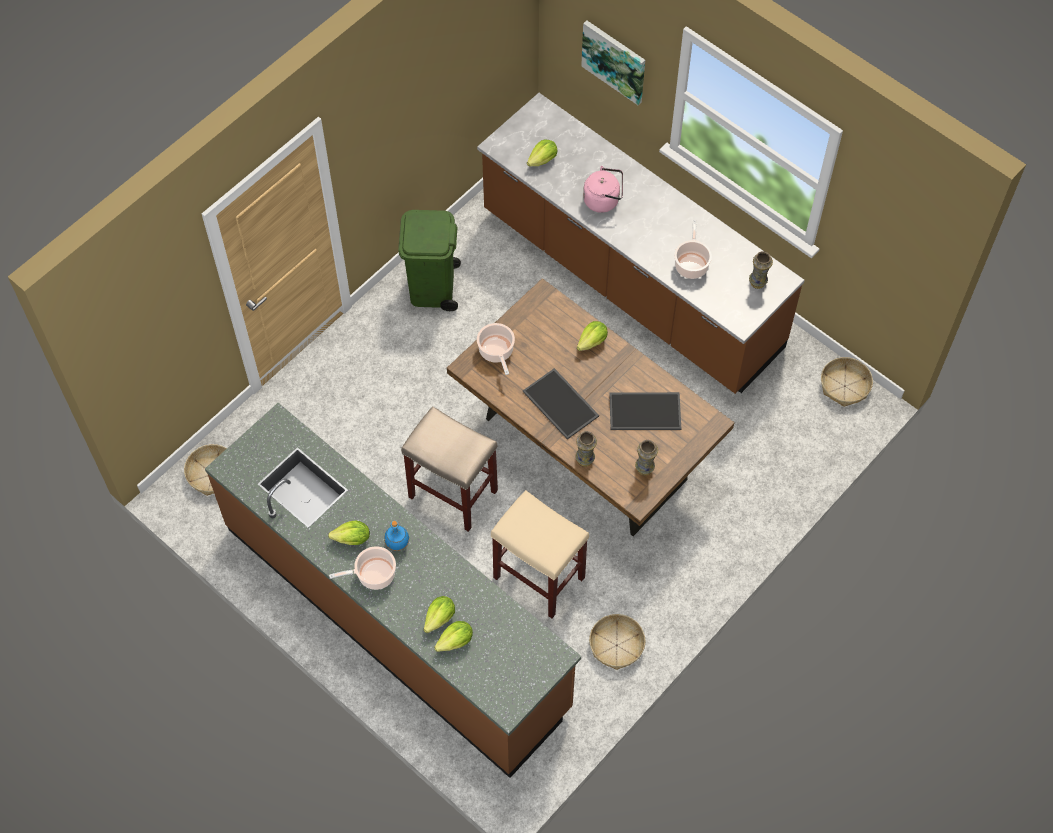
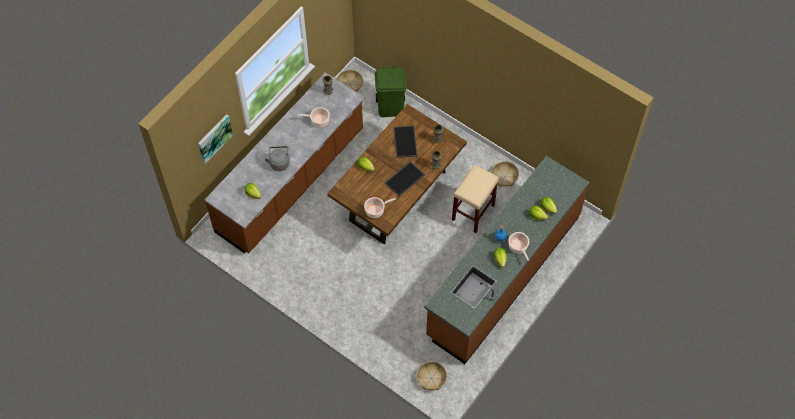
camera: 95 degrees left, 0 degrees up
green trash can [398,210,461,311] -> green trash can moved to [375,67,407,117]
beige stool [401,406,498,532] -> none
pink kettle [583,166,623,213] -> grey kettle [264,146,290,171]

